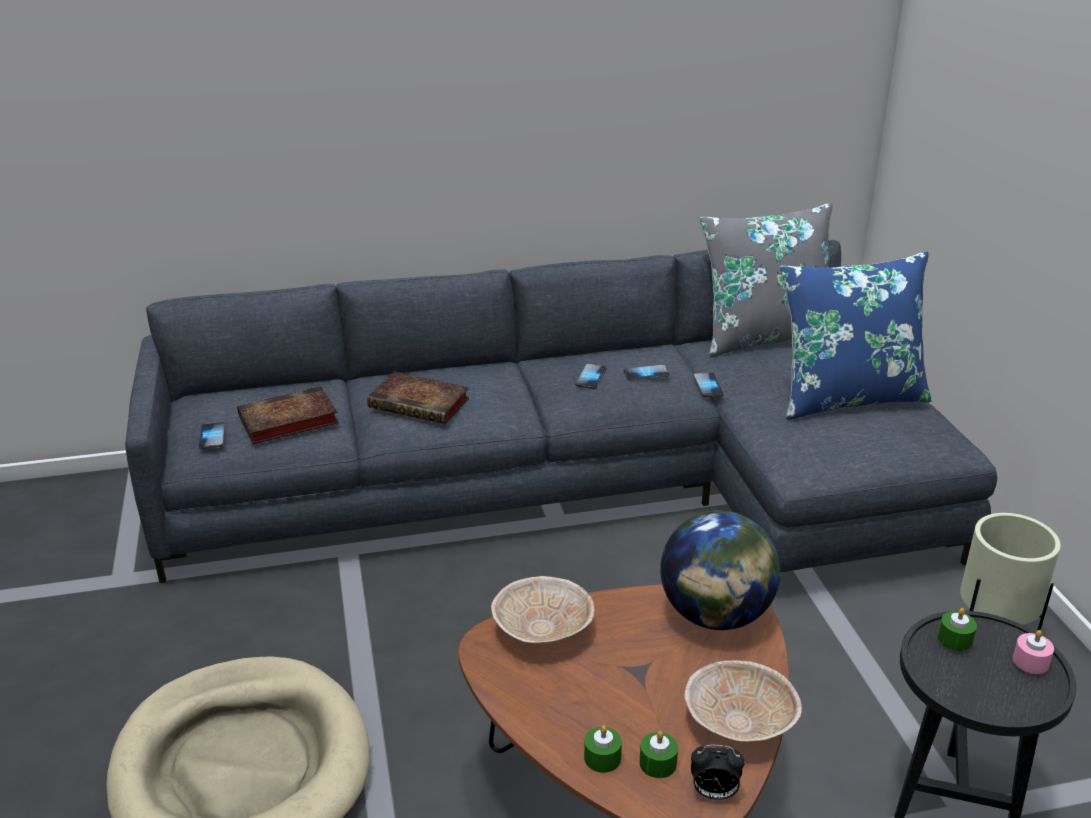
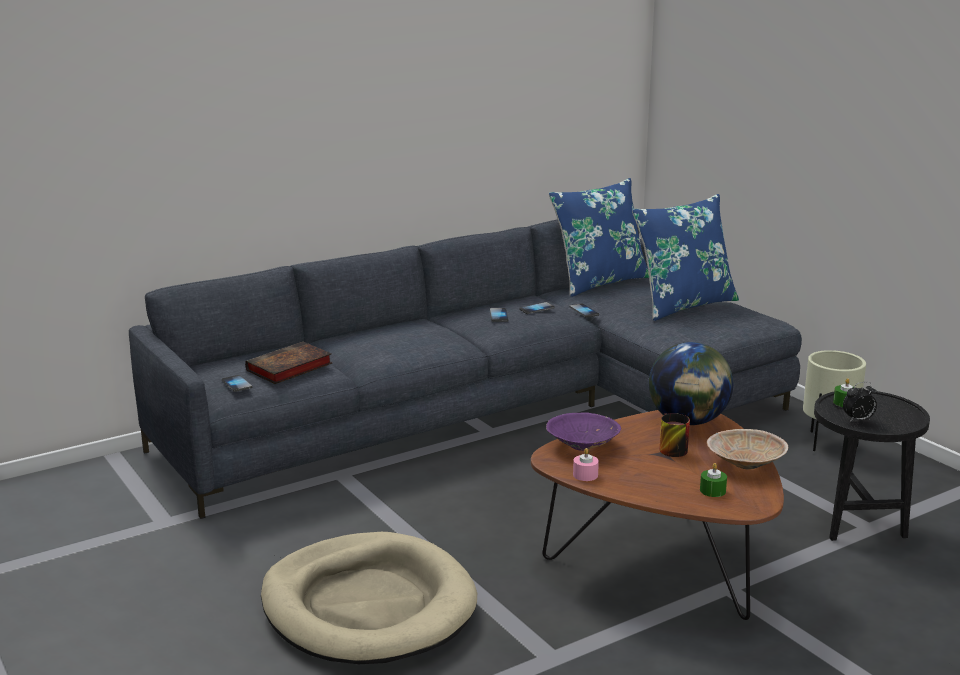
camera: 20 degrees left, 10 degrees down
book [367,371,469,424] -> none
beige bowl [491,576,594,644] -> purple bowl [546,412,621,451]
green candle [584,726,622,773] -> none
alarm clock [691,745,745,800] -> alarm clock moved to [843,382,878,422]
grey pillow [700,203,833,357] -> blue pillow [549,178,649,297]
pink candle [1013,630,1054,674] -> pink candle moved to [573,448,599,481]
none -> mug [660,413,690,457]

